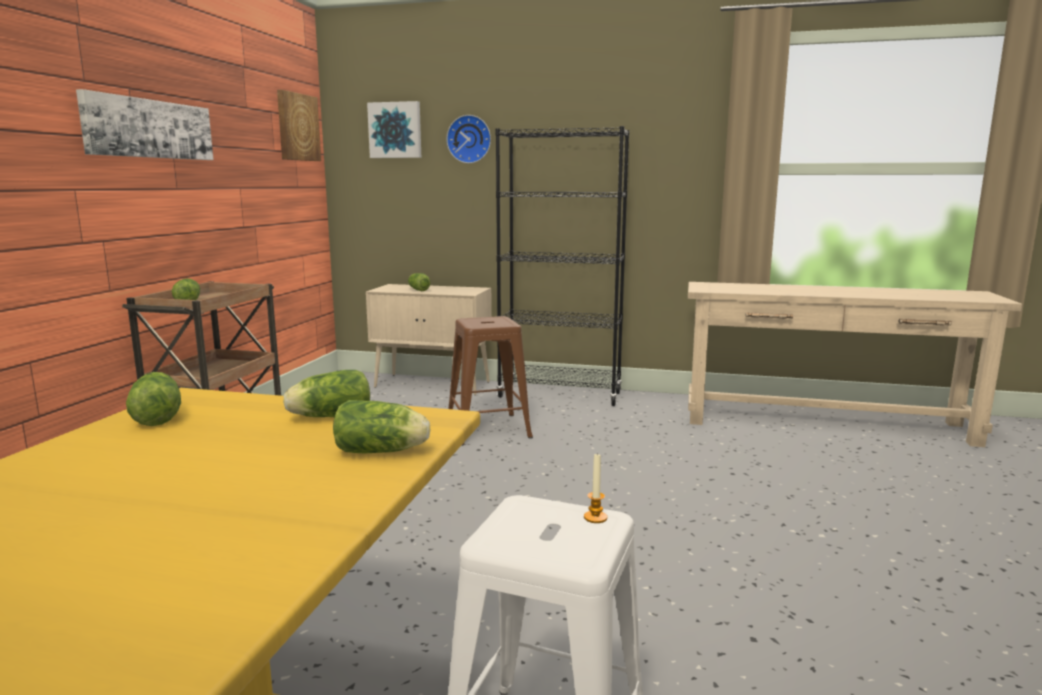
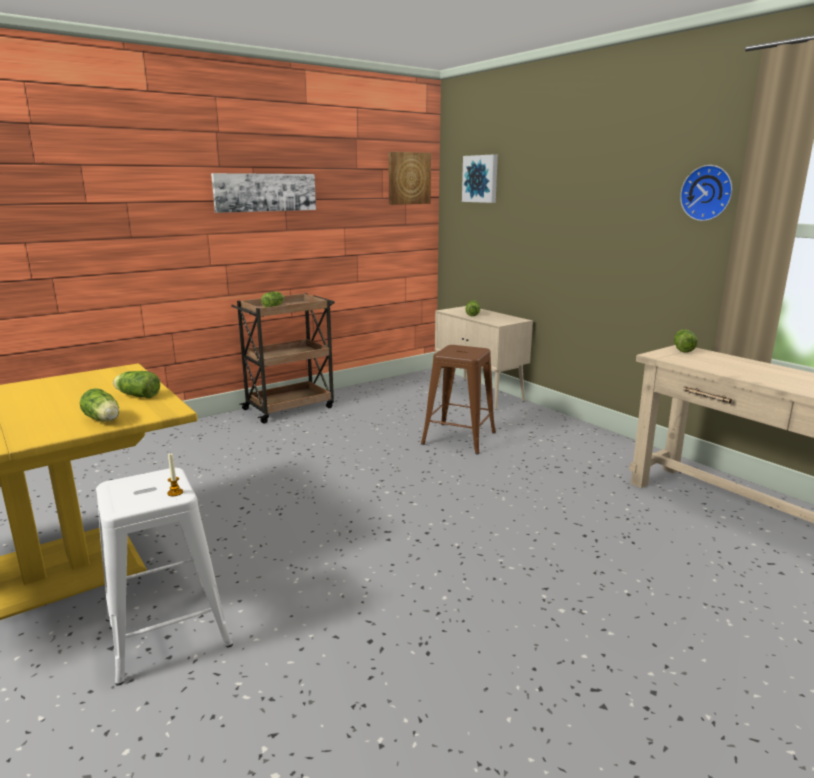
camera: 40 degrees right, 5 degrees up
lettuce [126,372,181,426] -> lettuce moved to [674,329,698,353]
wall clock [446,115,491,163] -> wall clock moved to [680,165,732,221]
black bookcase [496,126,629,406] -> none

